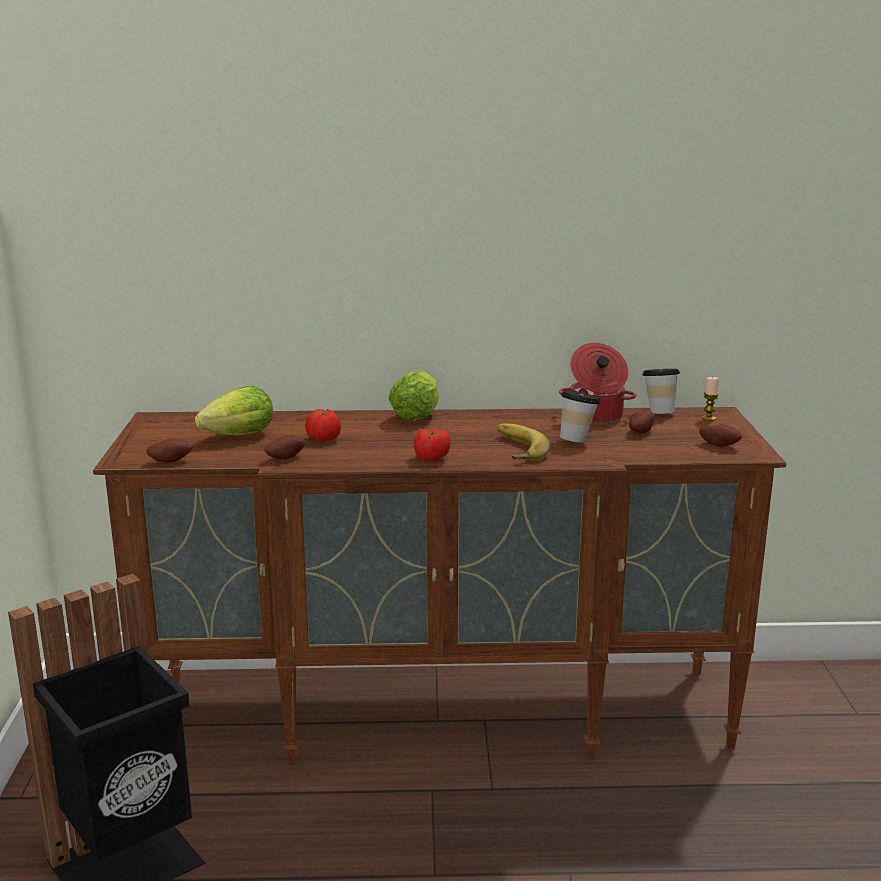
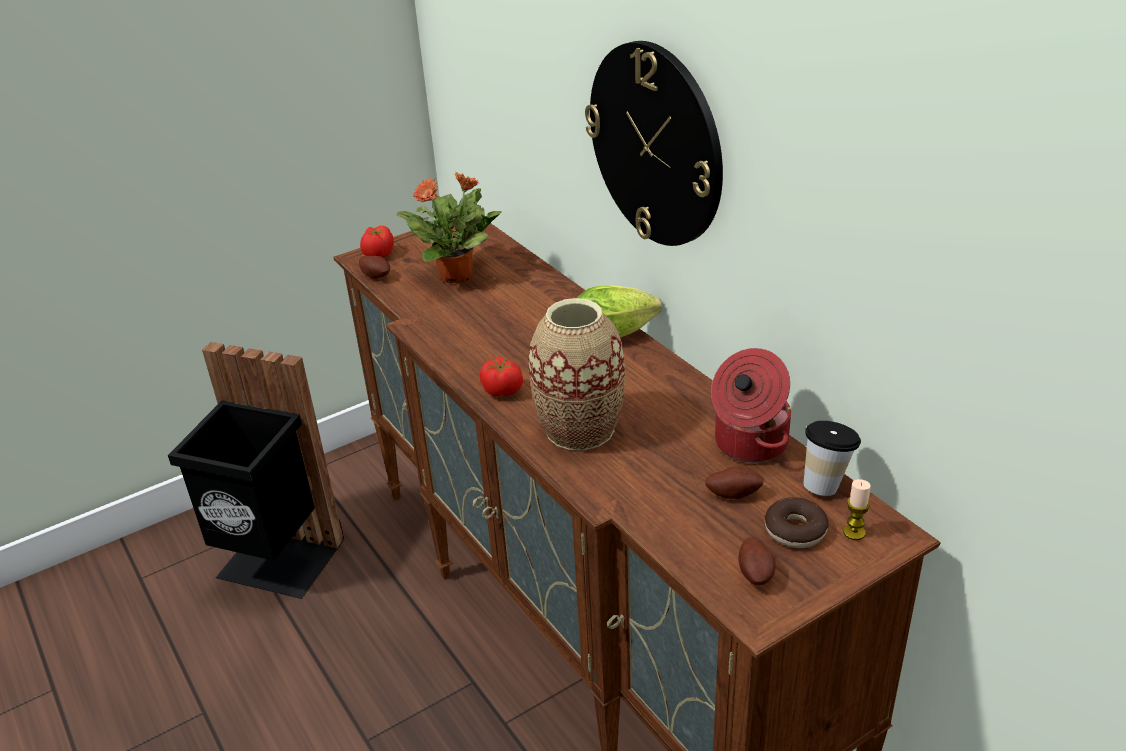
camera: 60 degrees right, 15 degrees up
lettuce [195,386,273,435] -> potted plant [396,172,501,284]
potato [264,435,305,459] -> none
tomato [305,409,341,442] -> tomato moved to [360,226,394,258]
banana [497,424,550,461] -> vase [528,298,625,450]
cup [560,391,601,443] -> none
none -> wall clock [585,41,723,246]
none -> donut [765,497,829,548]

